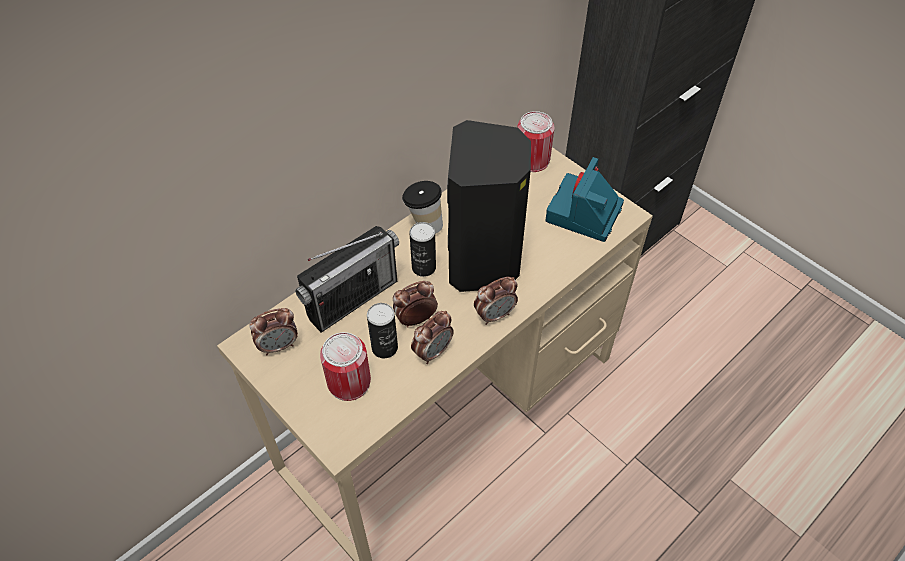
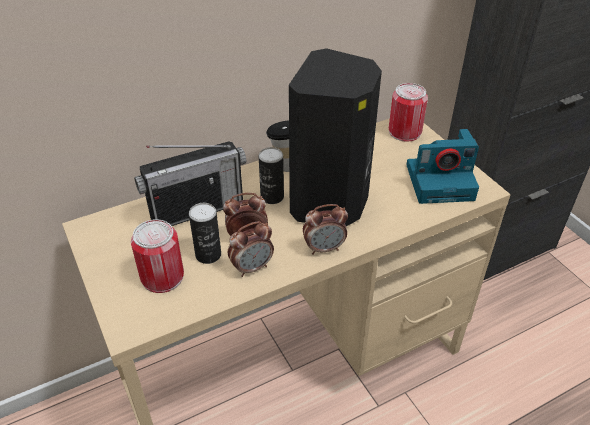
camera: 15 degrees right, 10 degrees down
alarm clock [250,308,298,355] -> none
camera [545,157,624,242] -> camera turned 135 degrees counterclockwise [406,129,479,204]

